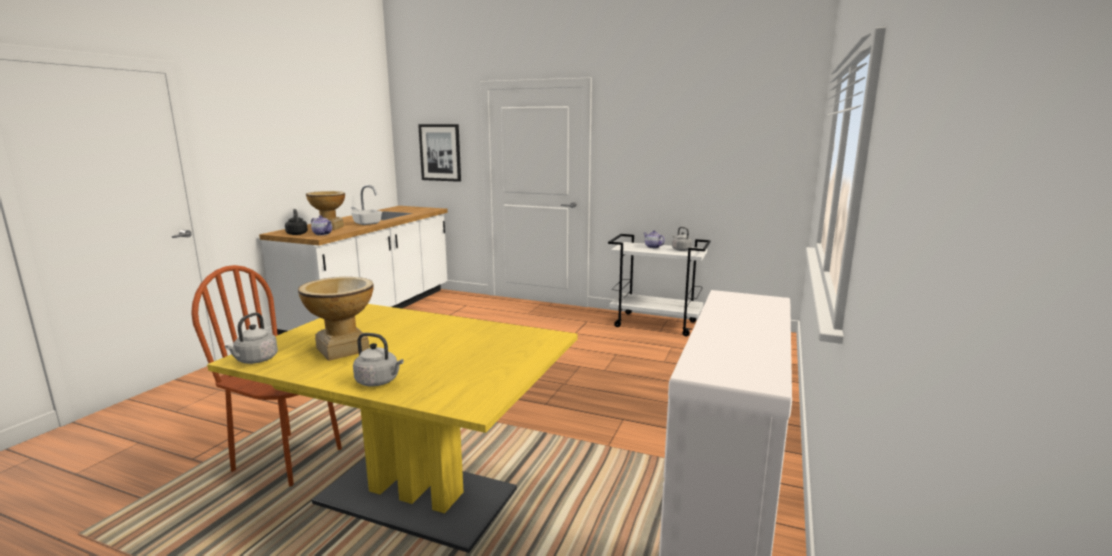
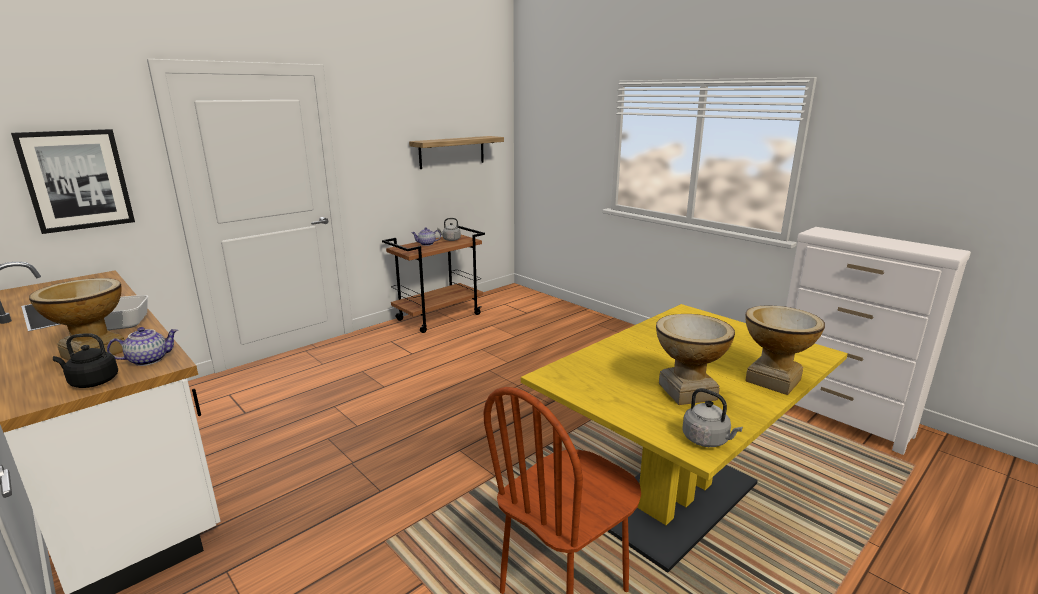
camera: 65 degrees left, 5 degrees up
grey kettle [353,333,404,387] -> vase [745,305,825,395]
white cart [608,234,711,337] -> brown cart [382,226,485,333]
none -> shelf [409,136,504,169]

